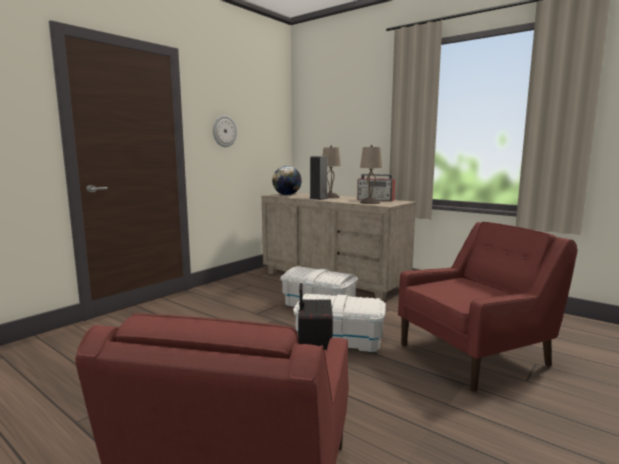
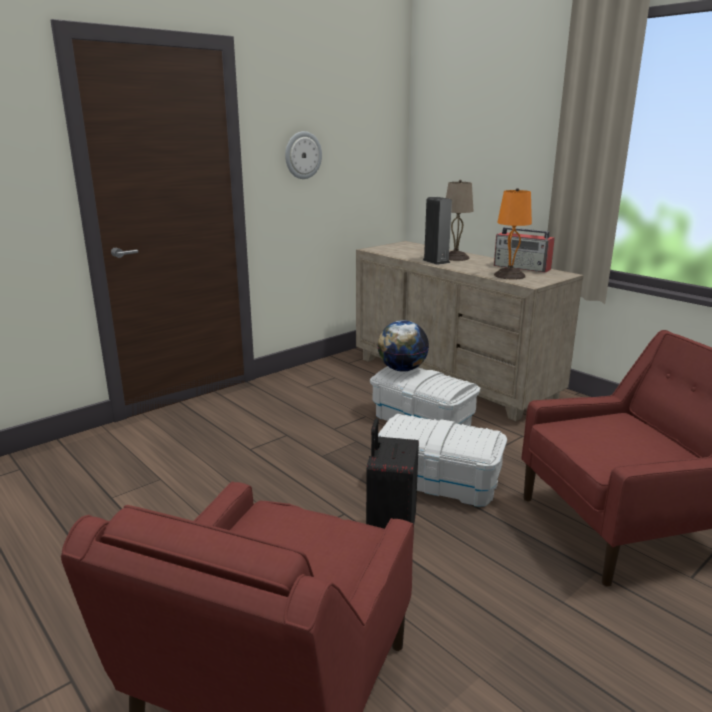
camera: 10 degrees right, 10 degrees up
globe [272,166,302,195] -> globe moved to [378,320,429,372]
beige table lamp [360,145,382,204] -> orange table lamp [494,188,532,280]

